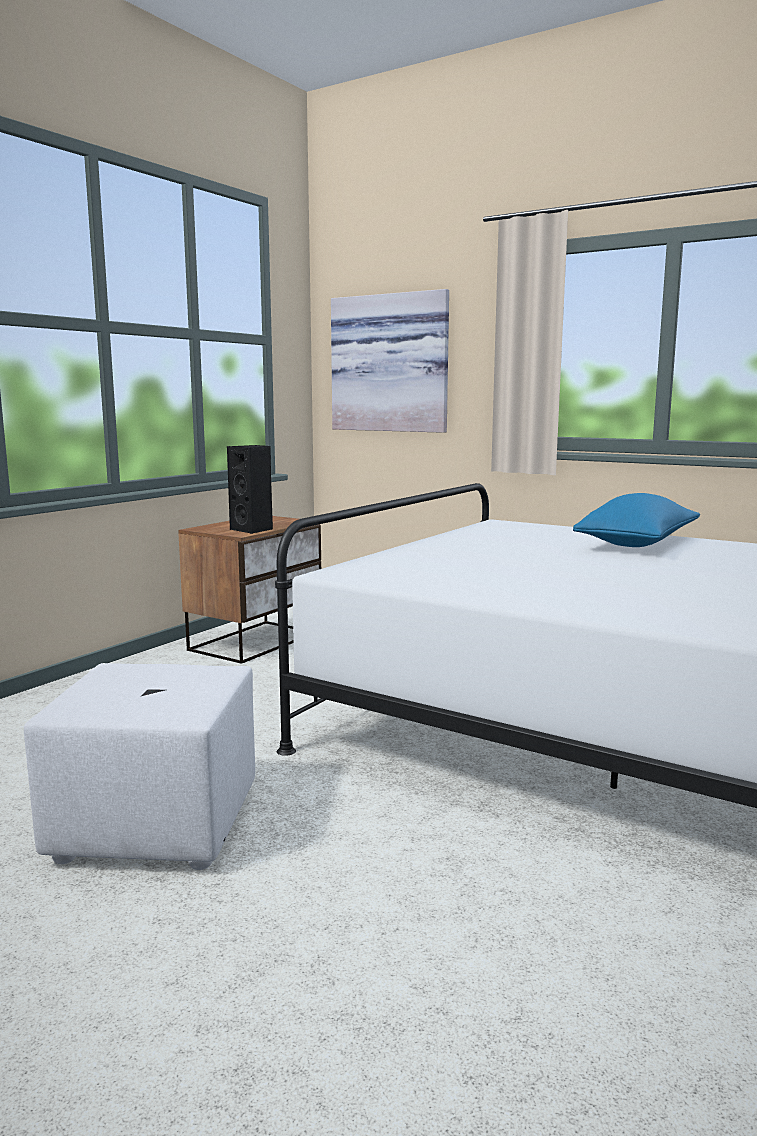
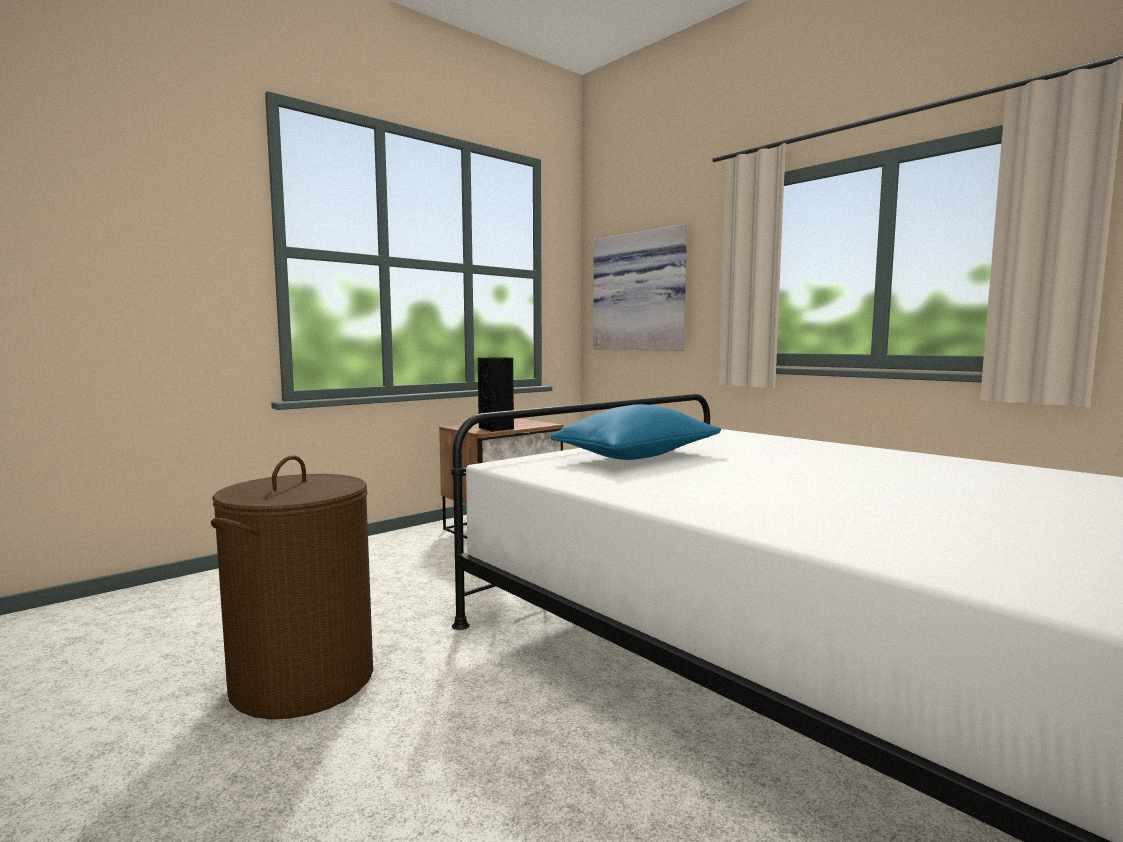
camera: 15 degrees right, 5 degrees down
white ottoman [24,663,255,870] -> brown laundry basket [211,455,373,719]
blue pillow [573,493,700,547] -> blue pillow moved to [551,404,721,460]

